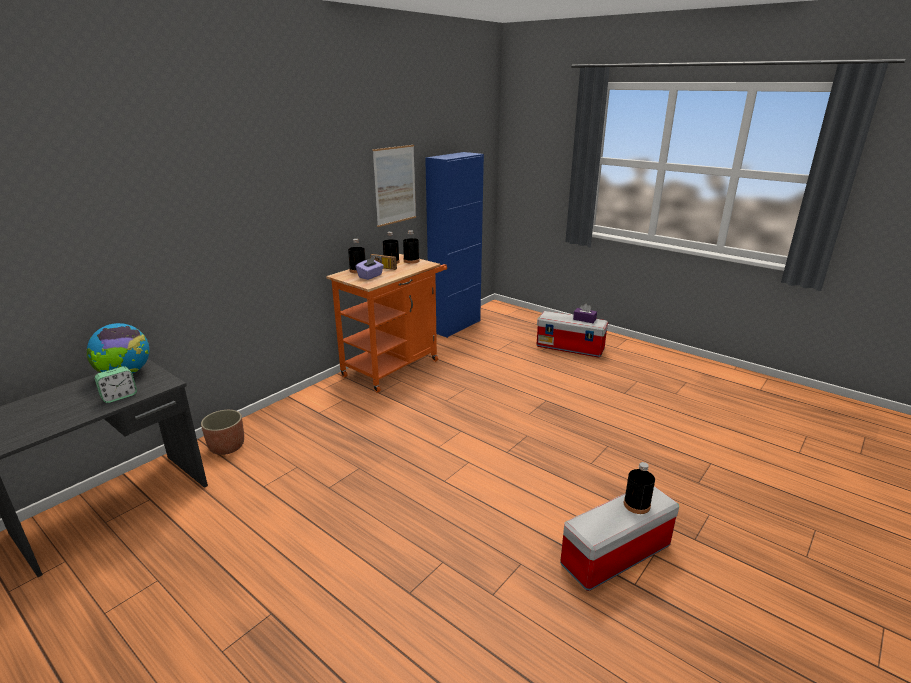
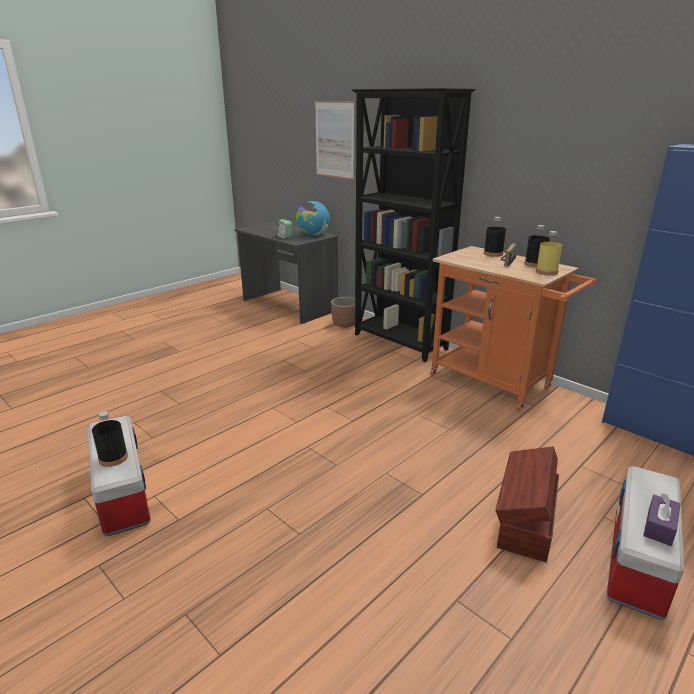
camera: 95 degrees right, 0 degrees up
purple tissue box [356,257,384,280] -> none
picture [373,145,416,227] -> picture moved to [315,101,355,180]
black bottle [403,230,420,264] -> yellow bottle [536,231,562,276]
none -> black bookcase [352,88,475,362]
none -> brown storage box [495,447,559,562]

